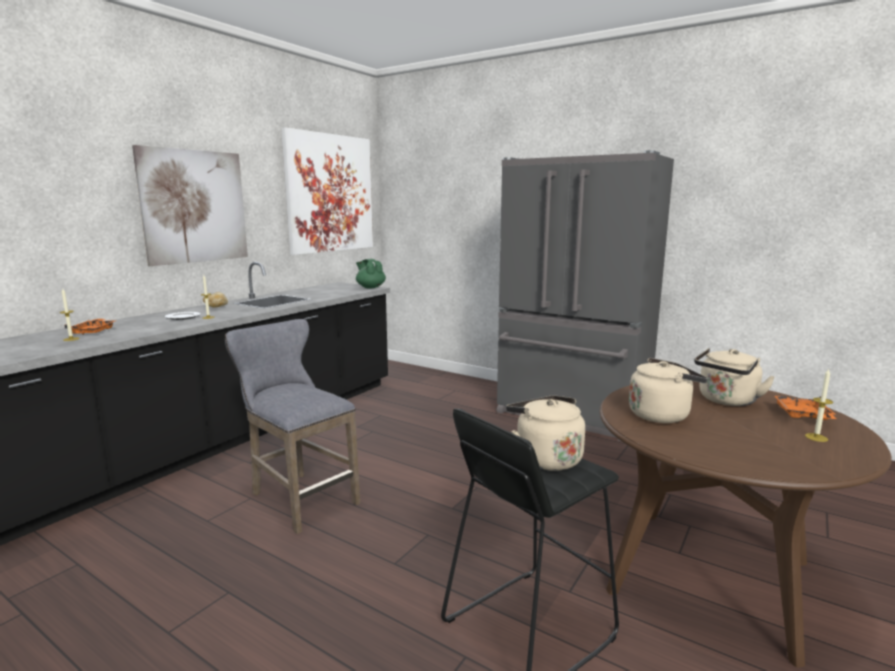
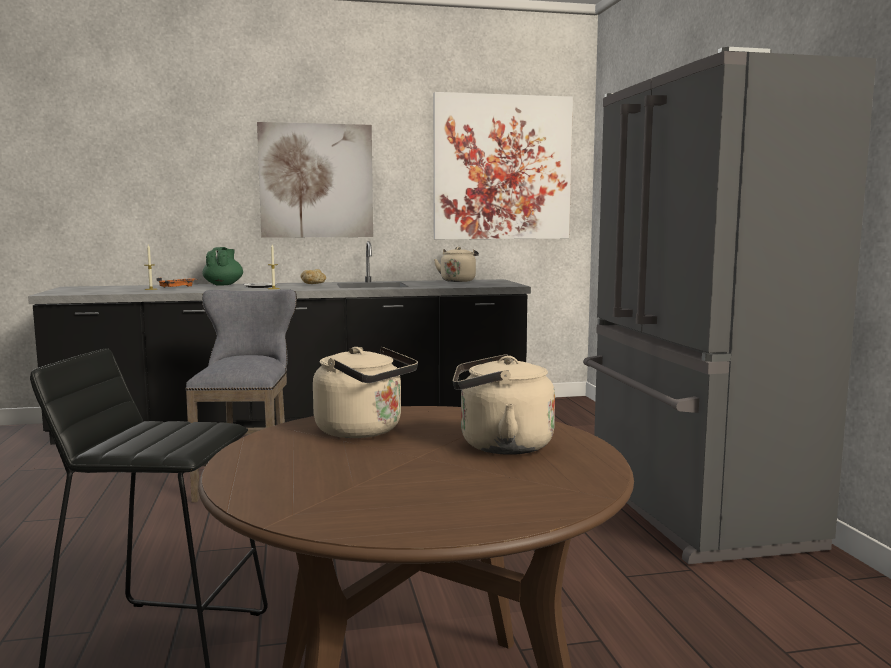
camera: 45 degrees right, 5 degrees down
green teapot [356,259,386,288] -> green teapot moved to [203,247,243,286]
beige kettle [506,395,585,471] -> beige kettle moved to [434,247,479,282]
orange tray [774,396,836,420] -> none
candle [805,369,833,442] -> none

